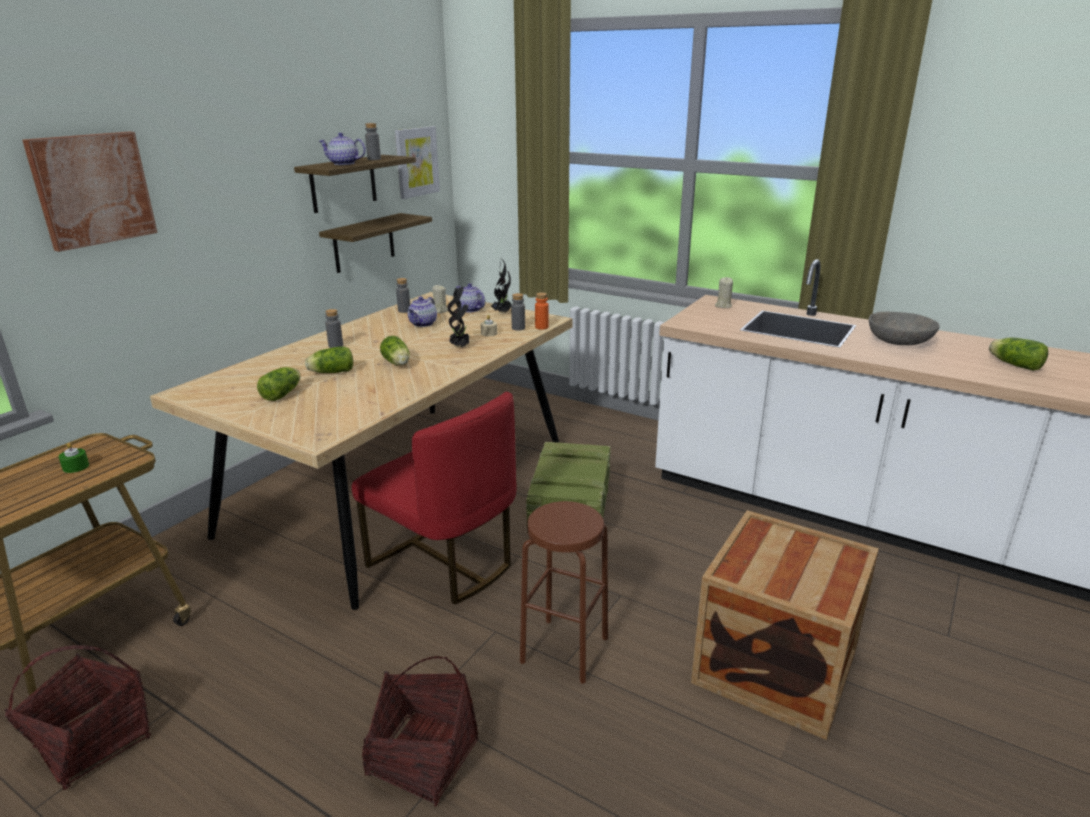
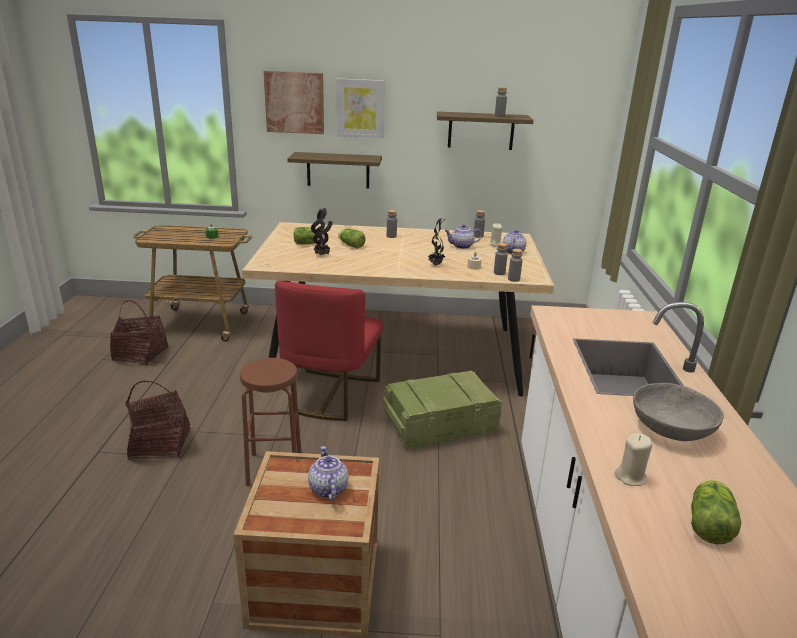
camera: 60 degrees right, 0 degrees up
teapot [319,133,366,165] -> teapot moved to [308,446,348,501]
shelf [319,213,432,273] -> shelf moved to [287,152,382,188]
lettuce [380,336,410,365] -> none
picture [395,126,440,199] -> picture moved to [336,79,385,138]
potted plant [491,259,511,313] -> potted plant moved to [311,208,333,256]
orange bottle [535,292,549,330] -> grey bottle [508,249,522,282]
beige candle [715,277,733,308] -> beige candle moved to [615,433,652,486]

